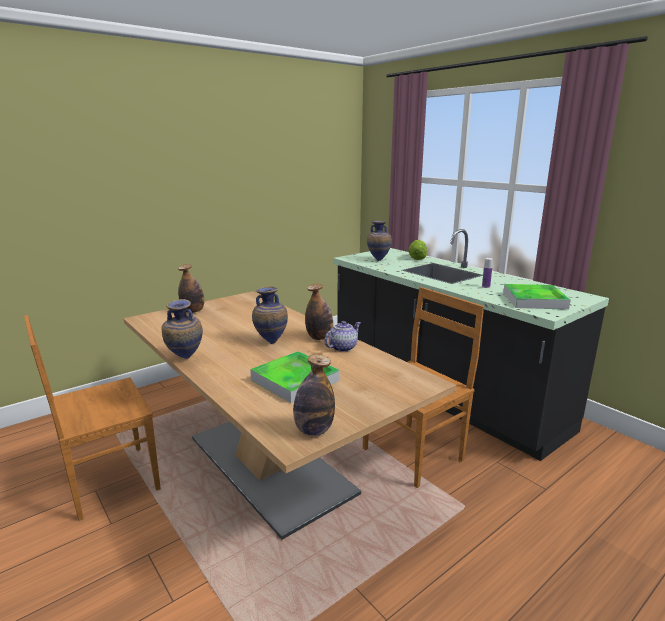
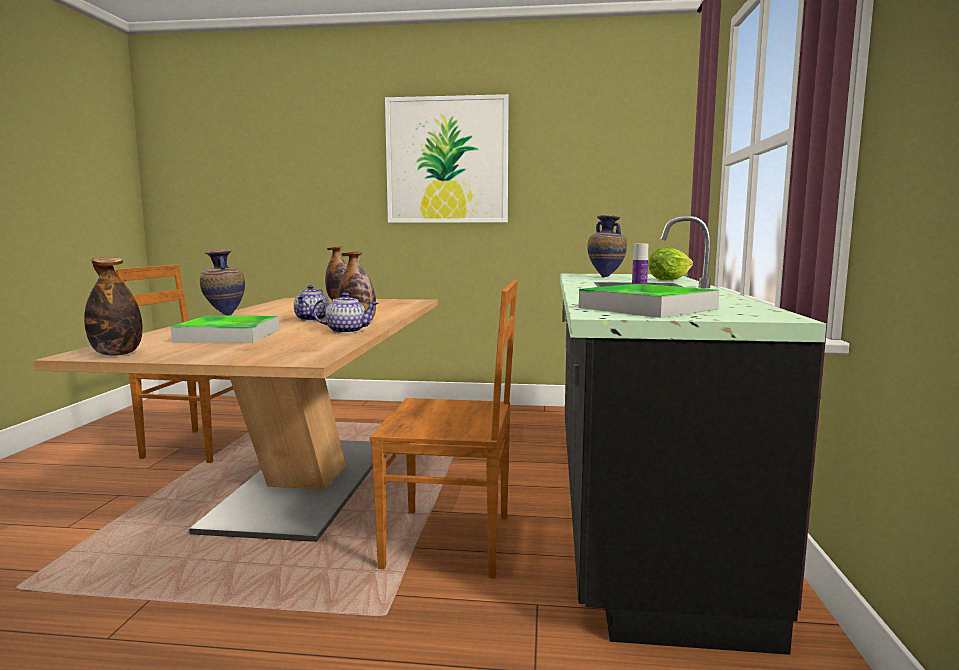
camera: 45 degrees right, 10 degrees down
vase [252,287,288,344] -> teapot [294,285,330,321]
none -> picture [385,94,509,223]

